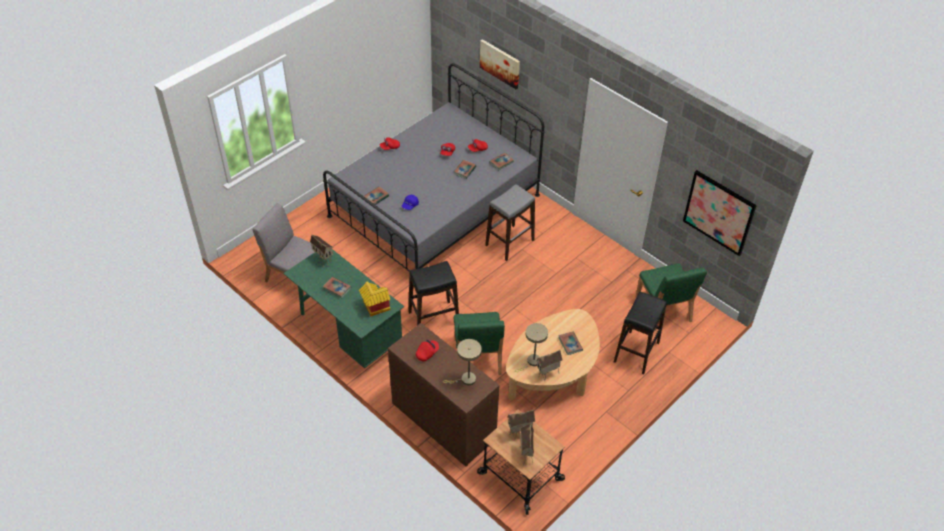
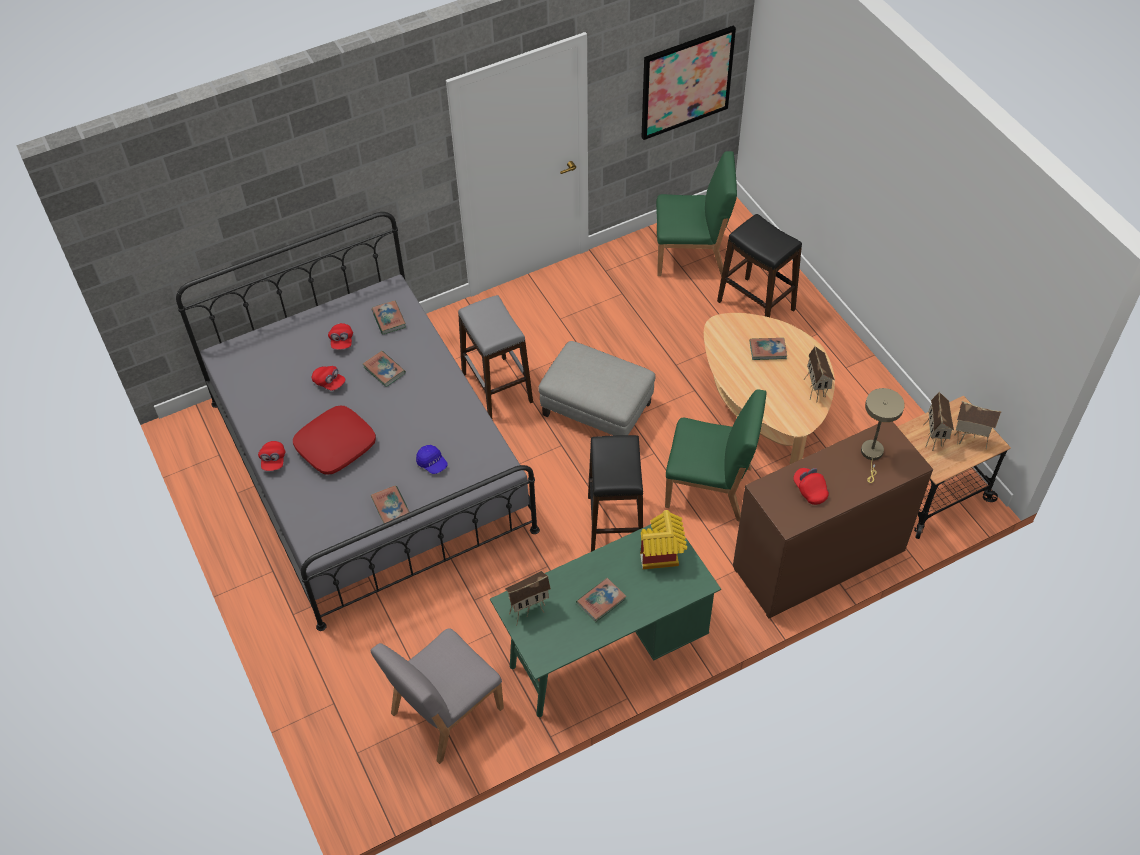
camera: 70 degrees left, 5 degrees up
picture [480,39,520,89] -> none
beige table lamp [515,323,548,372] -> none
none -> red pillow [293,406,376,475]
none -> grey ottoman [538,341,655,435]

